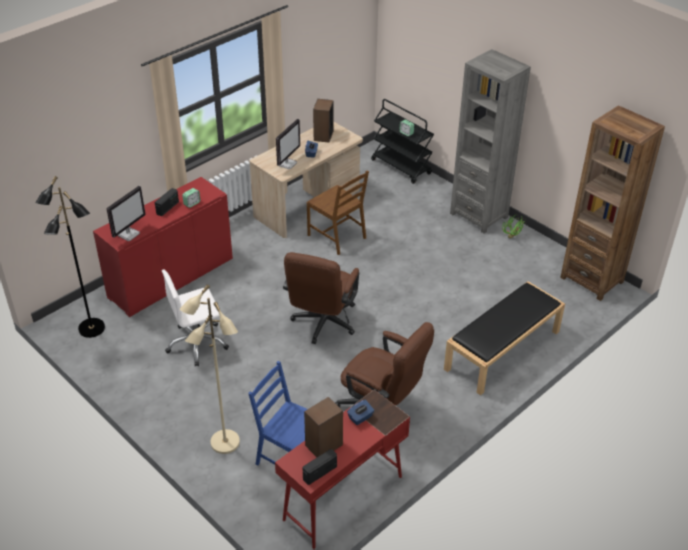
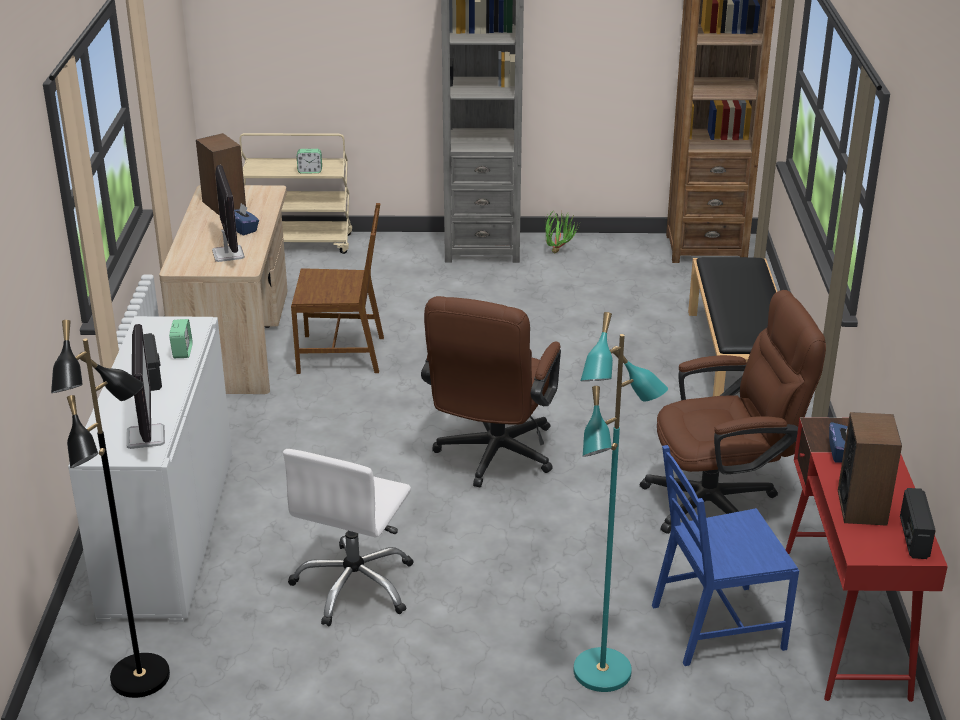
camera: 45 degrees left, 10 degrees down
red cabinet [93,177,233,317] -> white cabinet [68,316,232,622]
beige floor lamp [180,284,240,454] -> turquoise floor lamp [573,312,668,692]
brown office chair [283,252,359,344] -> brown office chair turned 45 degrees clockwise [421,296,561,487]
black cart [371,99,434,184] -> beige cart [239,133,352,254]

